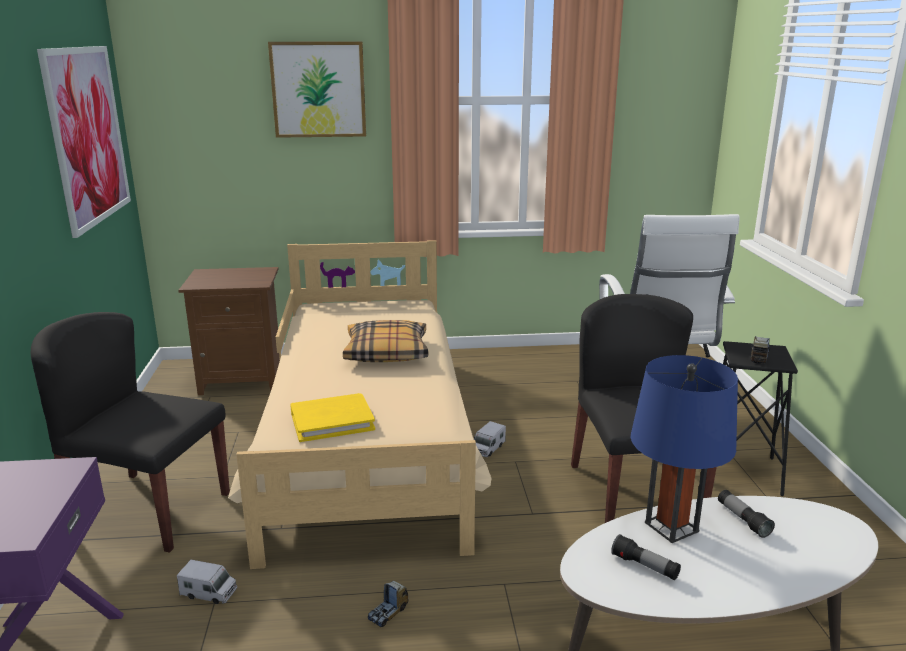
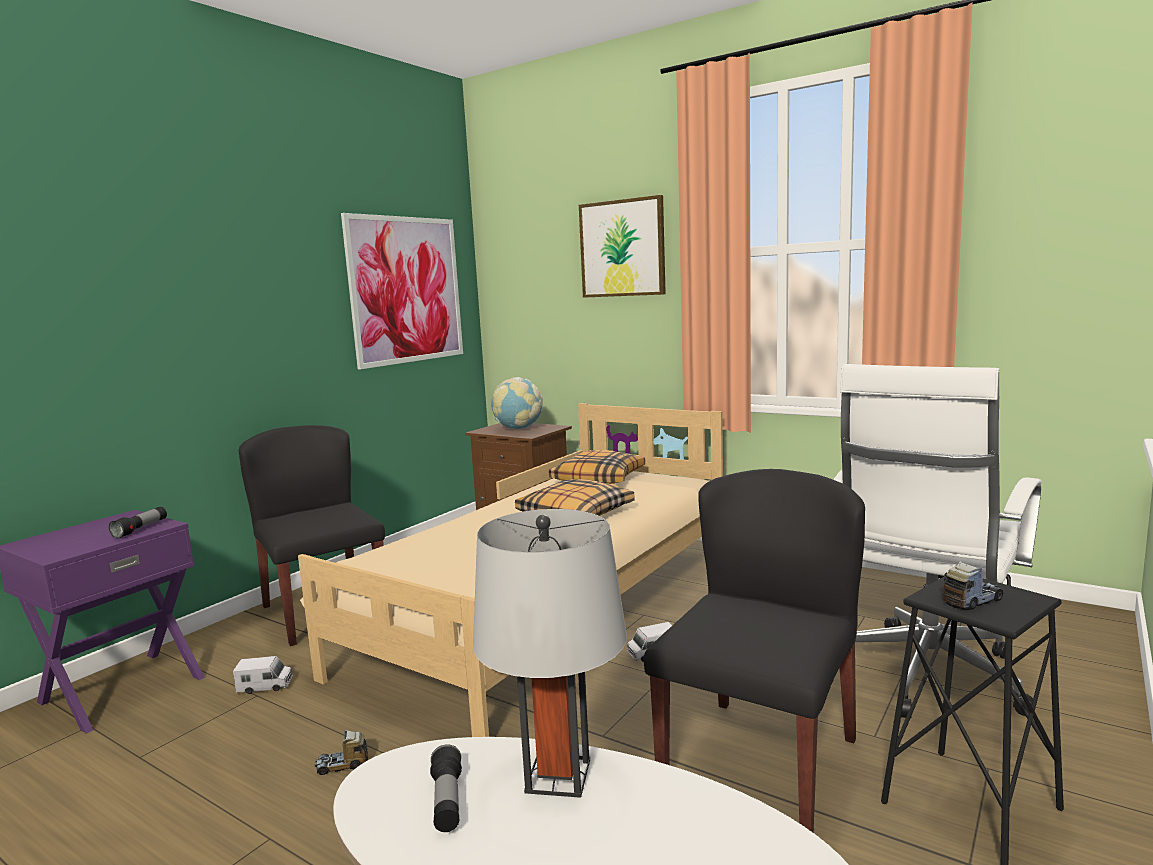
camera: 40 degrees right, 10 degrees down
toy truck [177,560,237,604] -> toy truck turned 60 degrees counterclockwise [233,656,293,694]
yellow book [291,393,375,442] -> none
blue table lamp [630,355,738,543] -> grey table lamp [473,509,627,798]
flashlight [718,490,775,538] -> flashlight moved to [109,507,167,539]
none -> globe [491,377,543,429]
none -> pillow [549,450,645,484]

